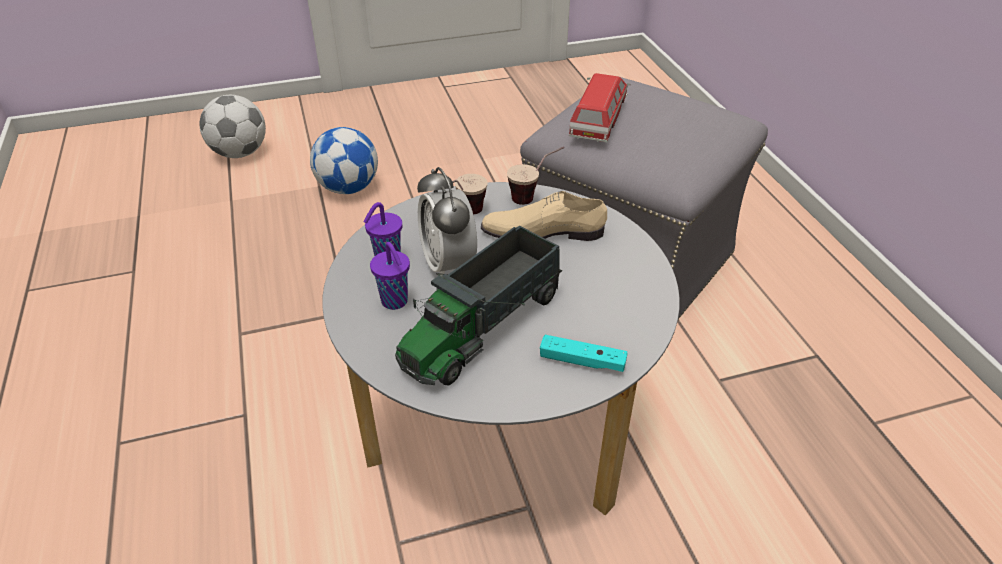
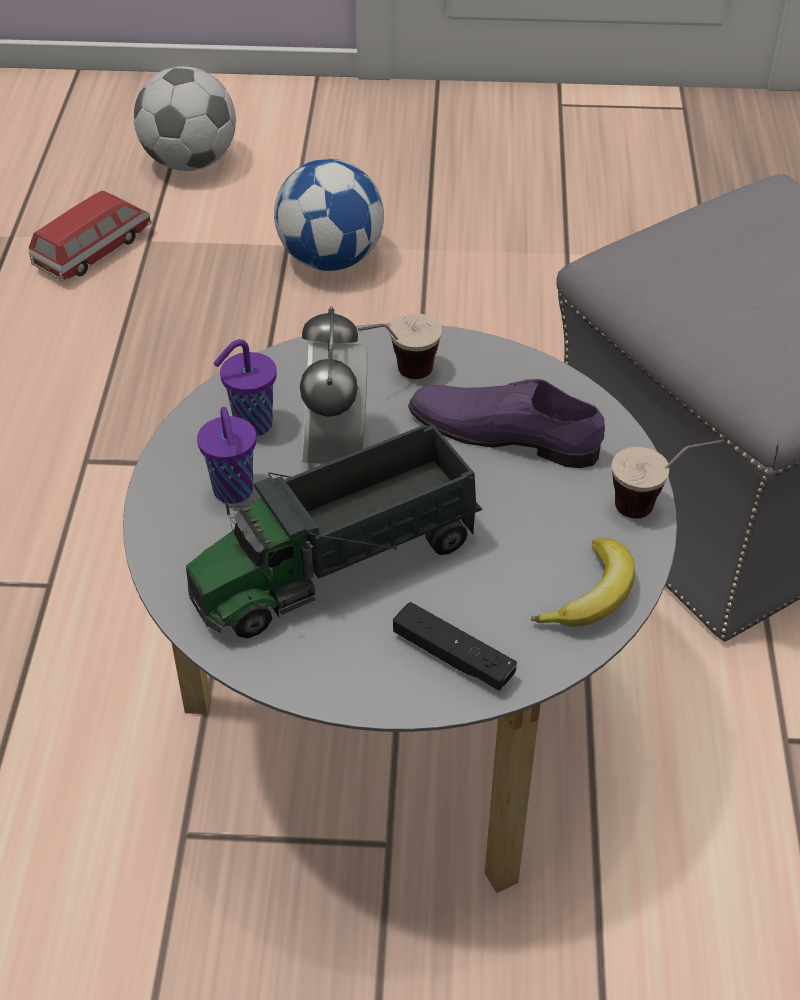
camera: 20 degrees right, 5 degrees up
beige shoe [481,191,607,241] -> purple shoe [408,379,605,468]
cup [507,147,564,205] -> cup moved to [612,439,724,519]
turquoise game controller [540,335,628,372] -> black game controller [393,602,517,691]
toy car [569,73,630,142] -> toy car moved to [29,191,152,282]
none -> banana [531,538,635,627]

